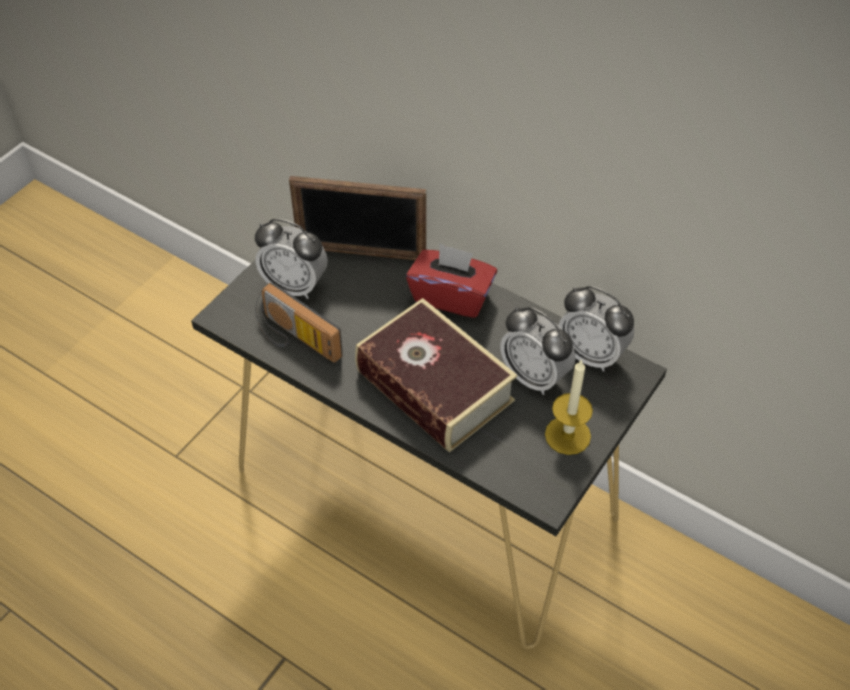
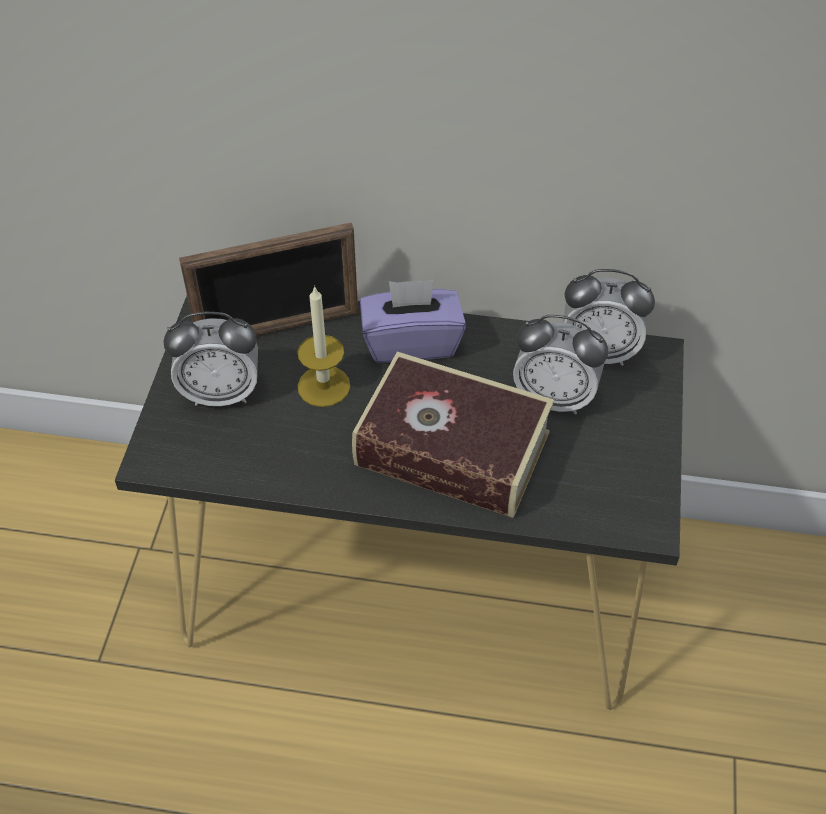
camera: 25 degrees left, 0 degrees up
radio [255,283,343,363] -> none
red tissue box [406,243,497,318] -> purple tissue box [360,280,466,363]
candle [545,359,593,455] -> candle moved to [297,285,351,407]

